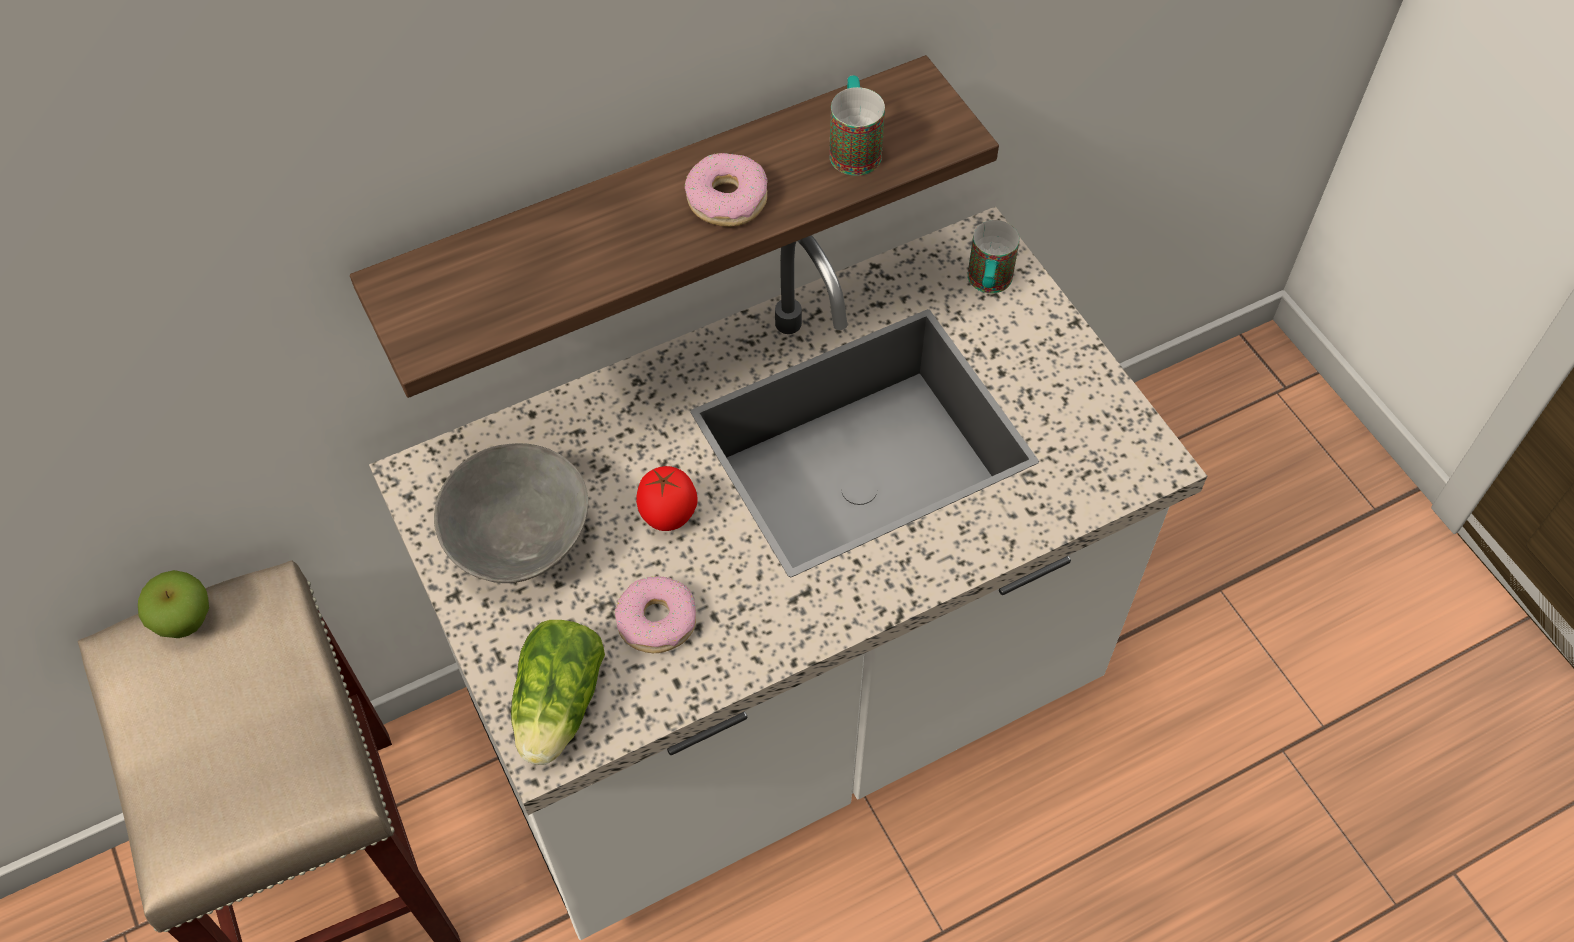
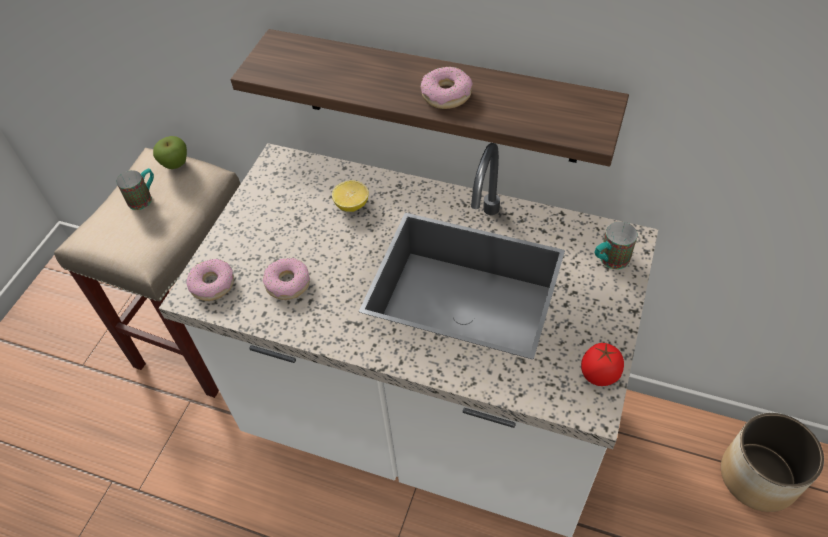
camera: 50 degrees right, 5 degrees down
grey bowl [434,443,588,583] -> none
lettuce [511,620,605,765] -> donut [187,259,234,301]
tomato [636,466,698,531] -> tomato moved to [581,343,624,386]
mug [829,76,885,176] -> mug moved to [116,168,154,210]
none -> lemon [332,180,369,212]
none -> planter [721,413,824,512]

